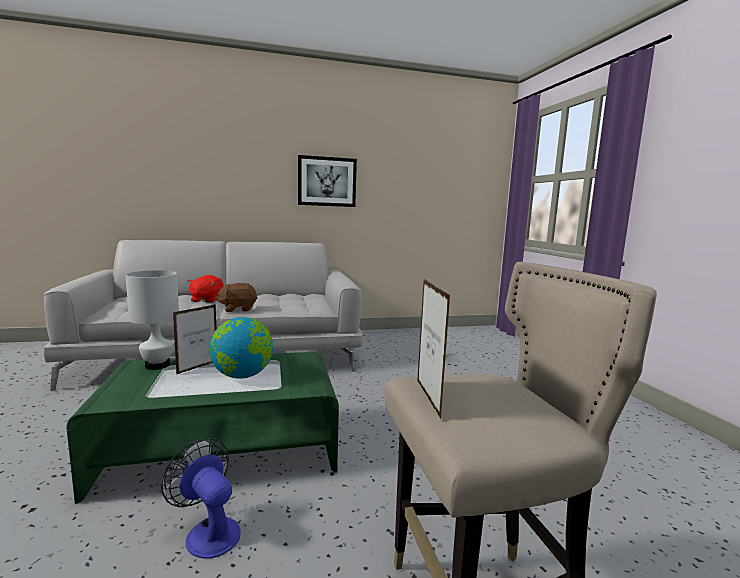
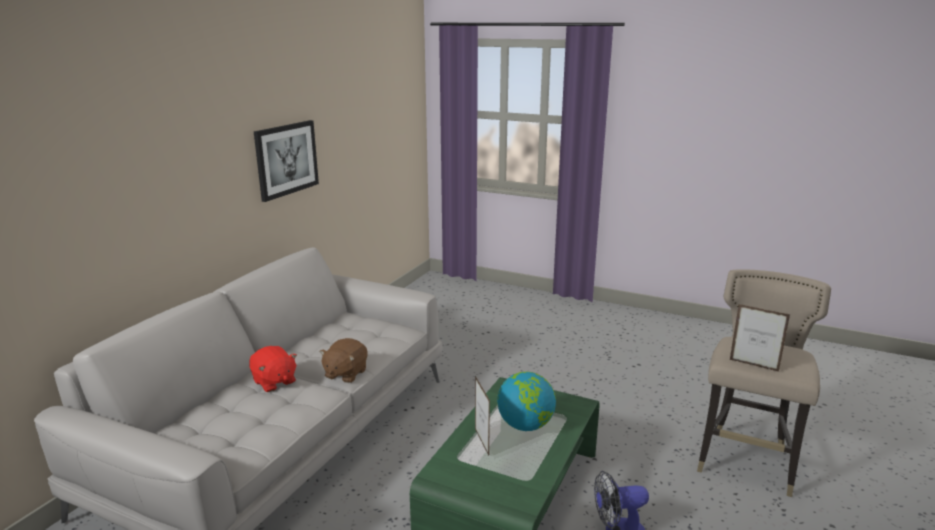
camera: 50 degrees left, 10 degrees up
white table lamp [125,270,179,370] -> none

